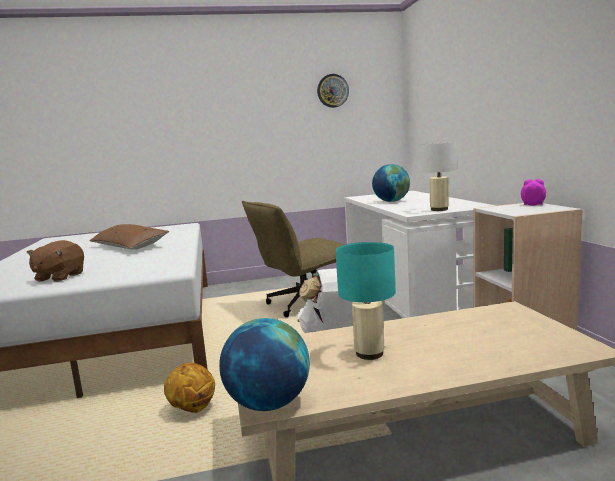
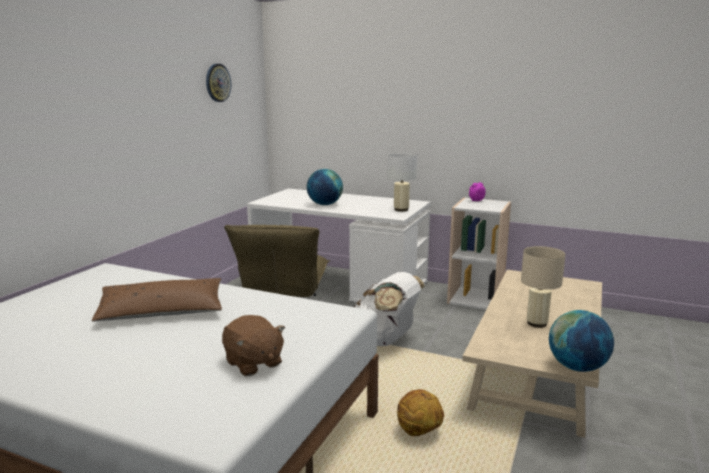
camera: 55 degrees left, 5 degrees up
turquoise table lamp [336,242,395,360] -> beige table lamp [521,246,565,328]

